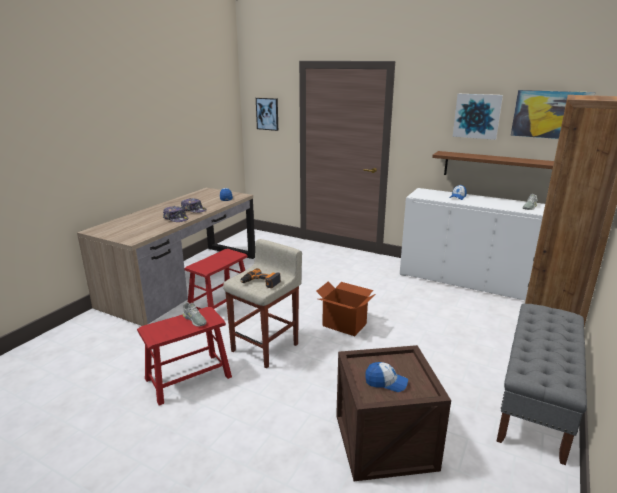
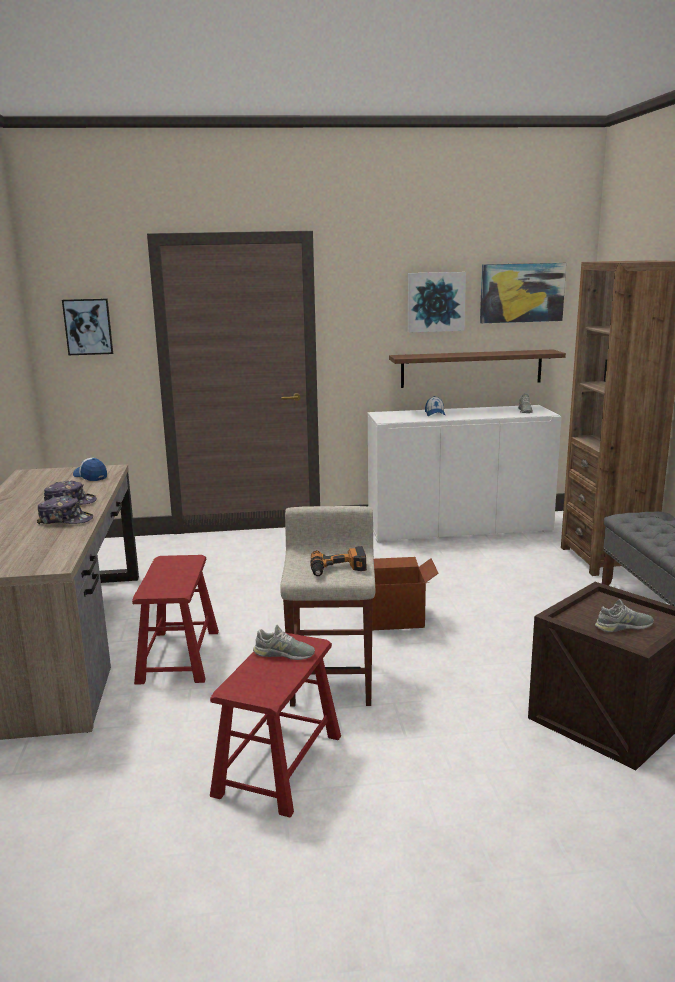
camera: 35 degrees left, 5 degrees down
cap [365,362,408,392] -> grey shoe [595,599,654,632]

